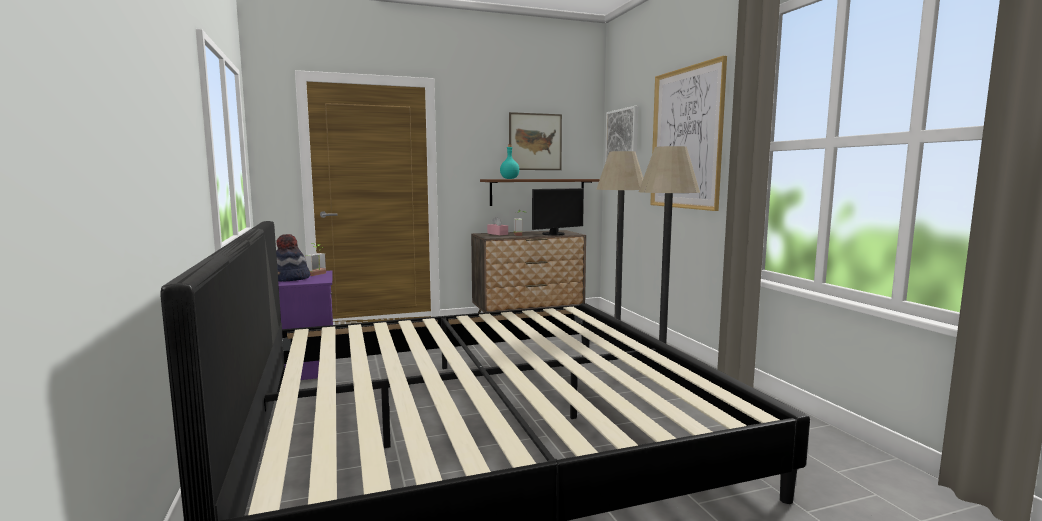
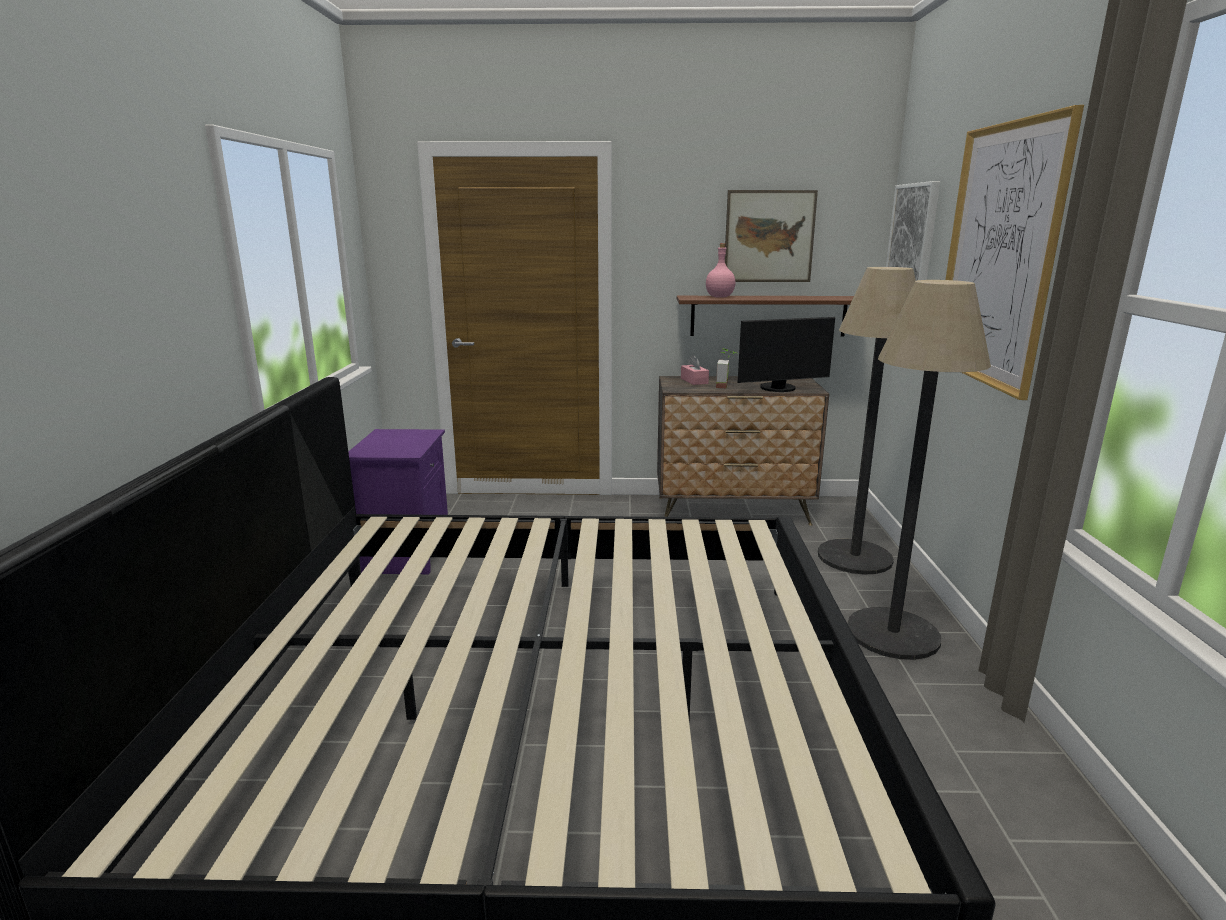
camera: 20 degrees right, 10 degrees up
hat [276,234,310,281] -> none
potted plant [305,243,326,276] -> none
turquoise bottle [500,144,519,179] -> pink bottle [706,243,736,298]

